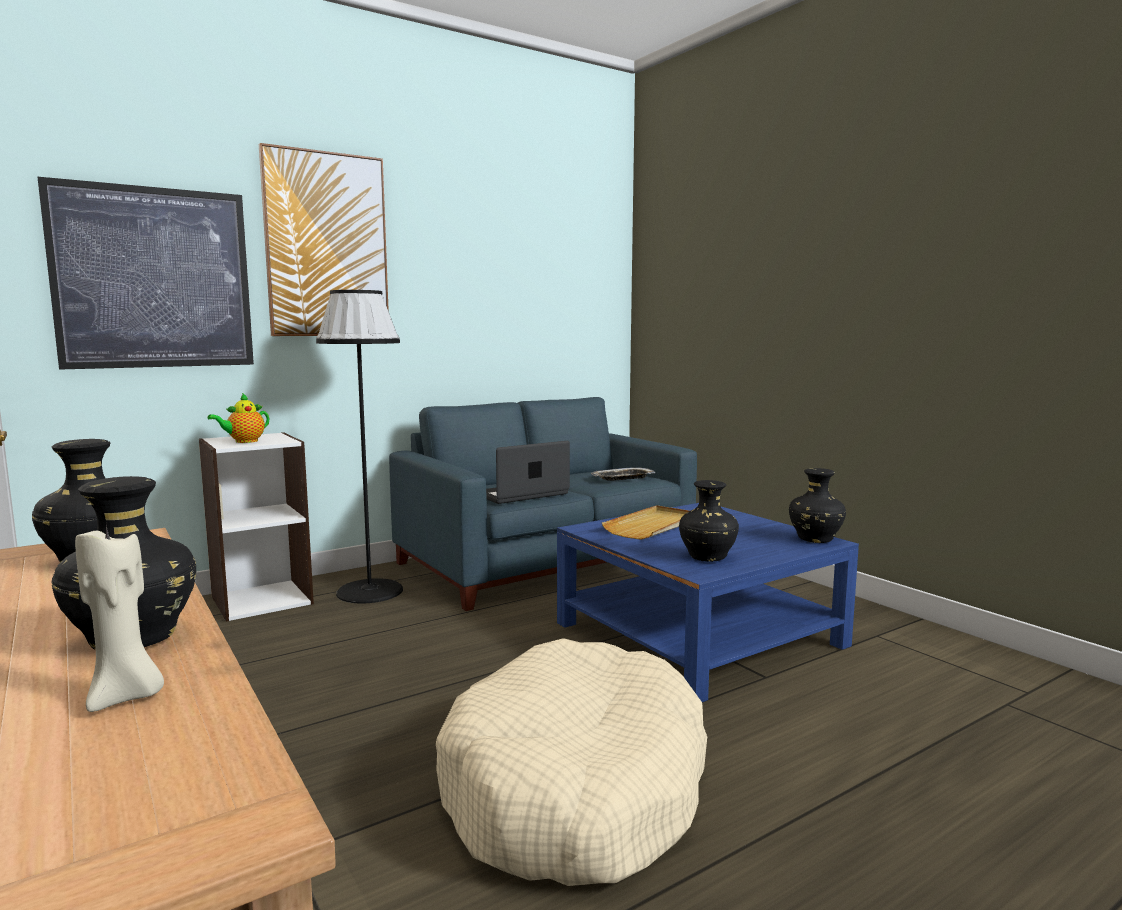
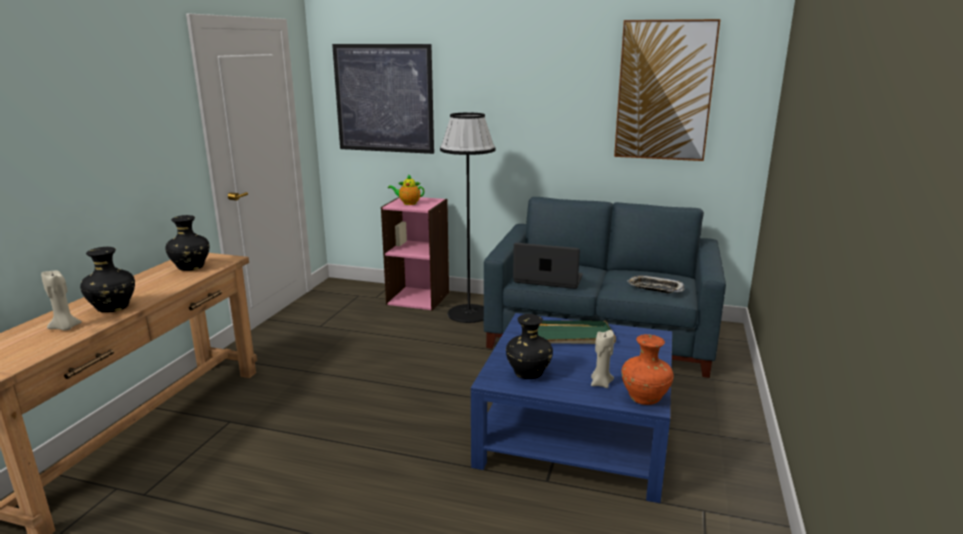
camera: 50 degrees right, 10 degrees up
white bookcase [199,432,314,622] -> pink bookcase [381,197,449,311]
picture [259,143,389,336] -> picture moved to [614,19,720,161]
beige dog bed [436,638,707,886] -> none
beige tray [602,505,689,540] -> green tray [538,320,616,344]
black vase [789,468,846,543] -> orange vase [621,334,674,405]
none -> beige candle [591,330,614,388]

